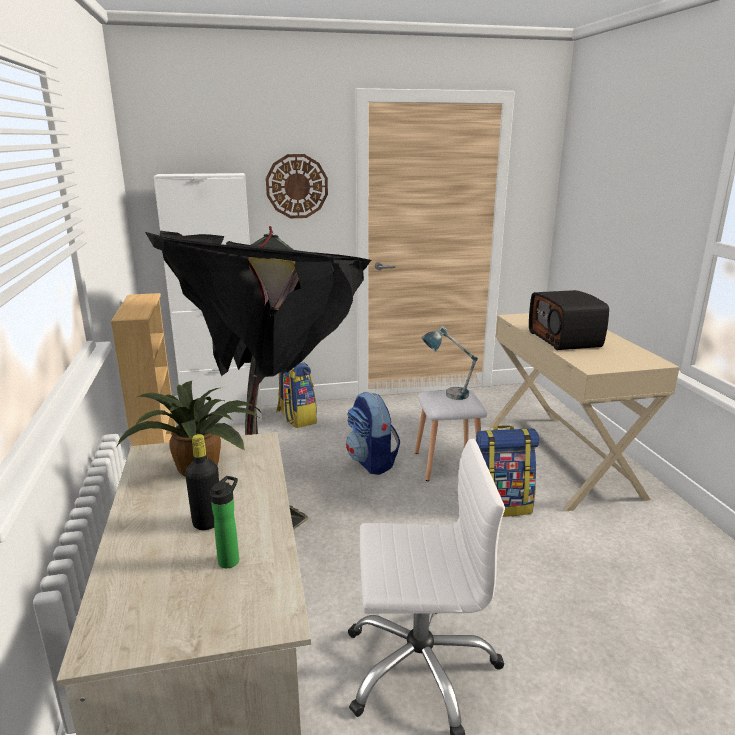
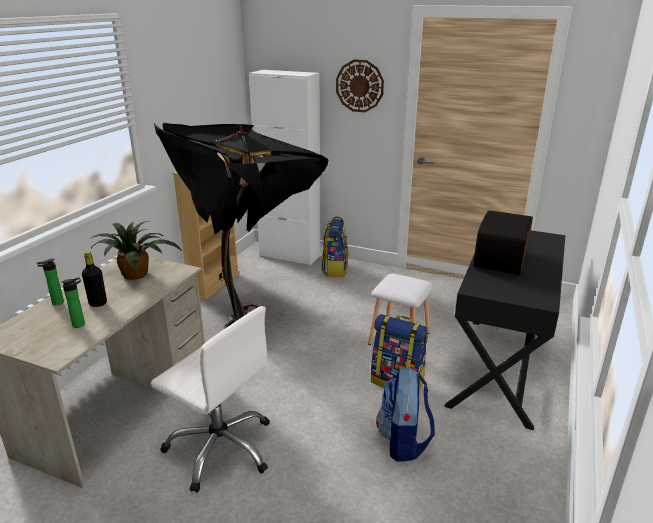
camera: 35 degrees right, 5 degrees up
backpack [346,392,400,475] -> backpack moved to [376,367,435,462]
table lamp [421,326,478,400] -> none
beige desk [490,313,680,511] -> black desk [444,230,565,430]
none -> bottle [37,259,64,305]

